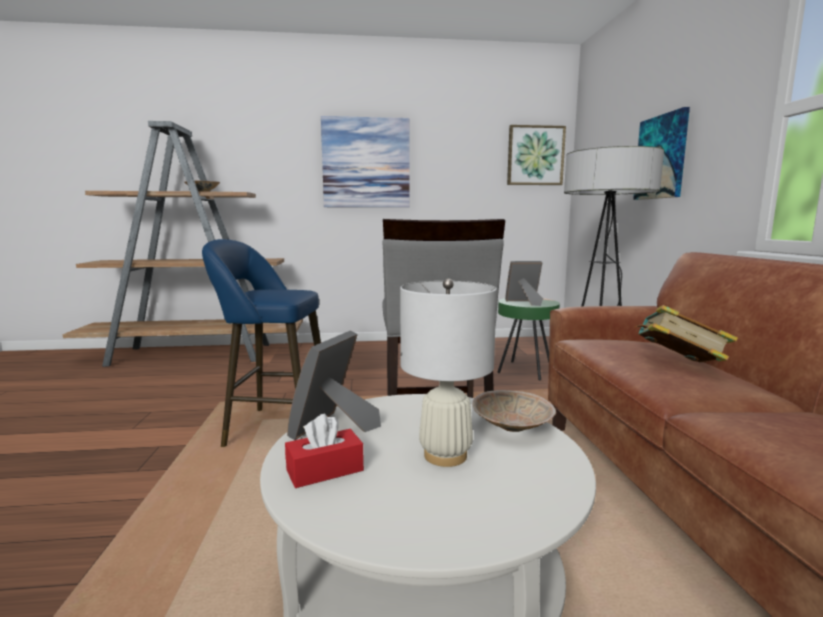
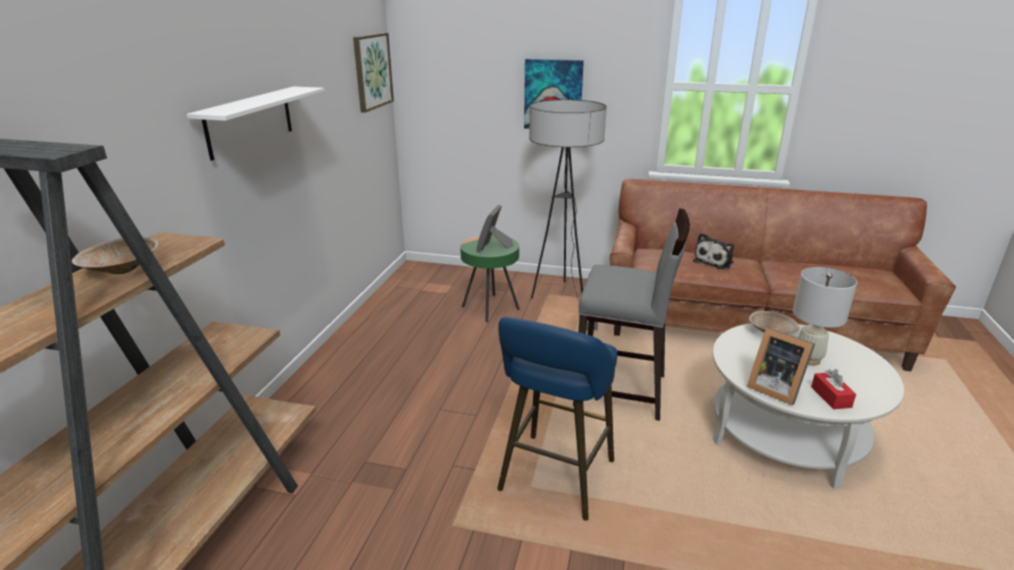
camera: 70 degrees left, 15 degrees up
picture [321,116,410,208] -> white shelf [187,87,325,161]
book [634,305,738,362] -> plush toy [693,233,734,269]

